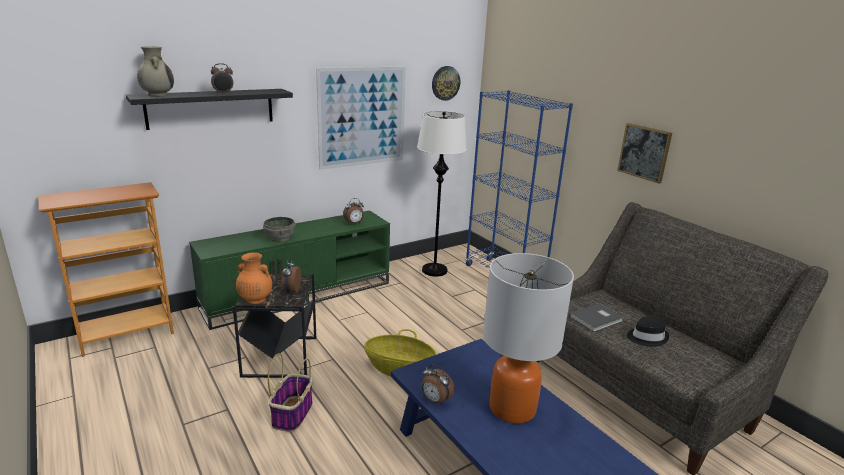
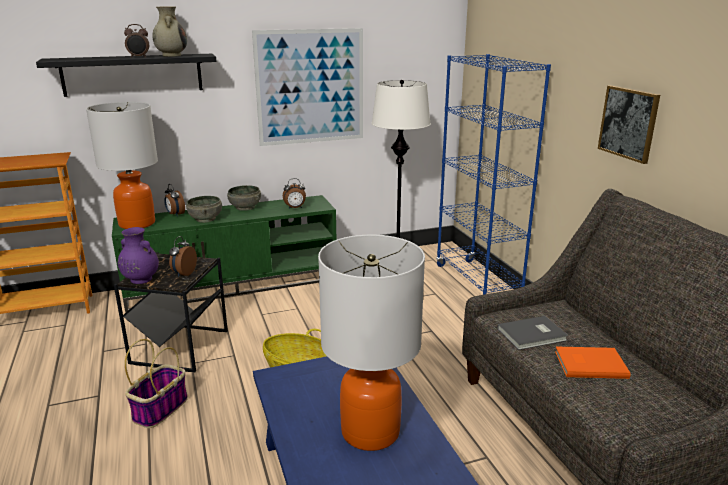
camera: 15 degrees right, 0 degrees up
beige vase [137,47,174,97] -> beige vase moved to [152,6,187,57]
orange vase [236,252,272,304] -> purple vase [118,227,159,284]
alarm clock [421,364,455,405] -> alarm clock moved to [164,184,185,217]
wall clock [432,66,460,101] -> none
black hat [627,316,669,347] -> orange book [555,346,630,379]
none -> table lamp [86,102,158,229]
none -> grey bowl [227,185,261,211]

